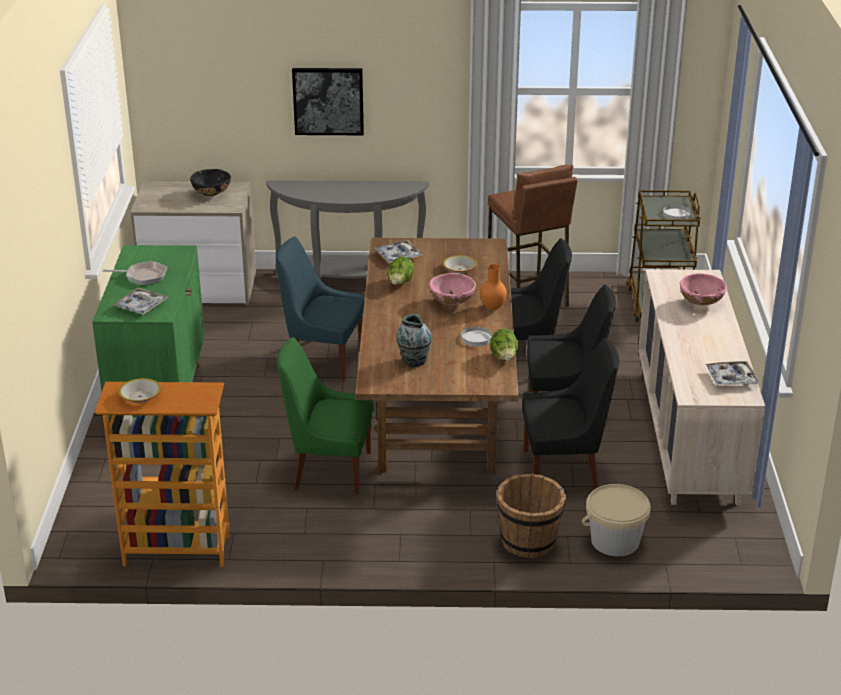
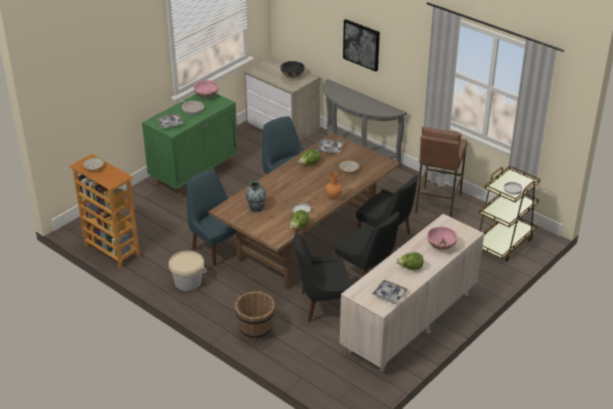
camera: 40 degrees right, 5 degrees up
green chair [277,337,374,495] -> blue chair [187,169,247,267]
pink bowl [429,273,476,305] -> pink bowl moved to [193,80,219,98]
black chair [522,338,619,490] -> black chair turned 135 degrees clockwise [294,232,350,322]
beige bucket [582,484,651,556] -> beige bucket moved to [169,251,207,291]
none -> lettuce [397,252,423,270]

